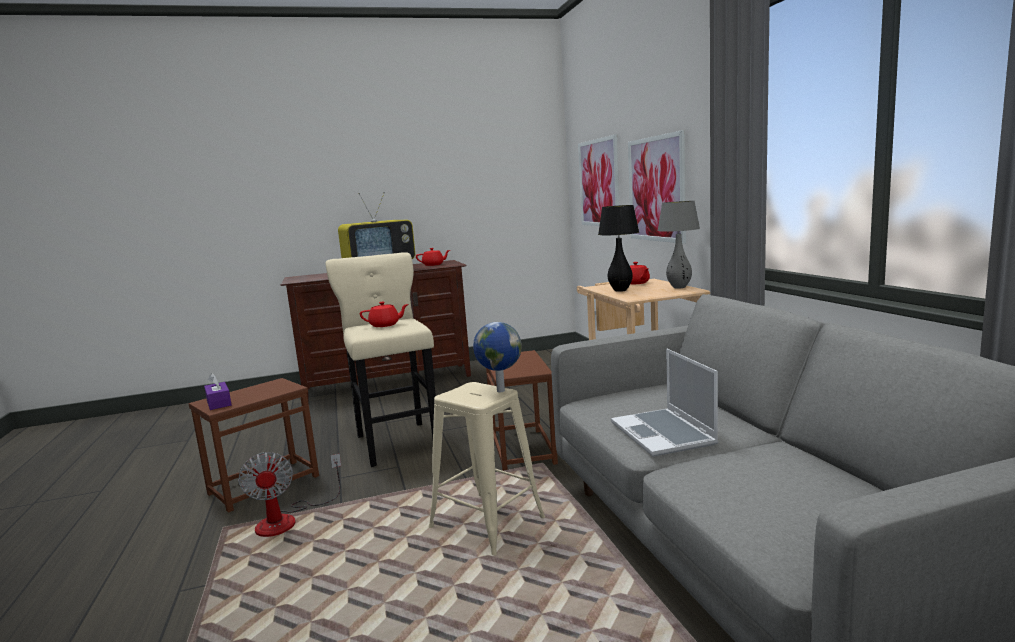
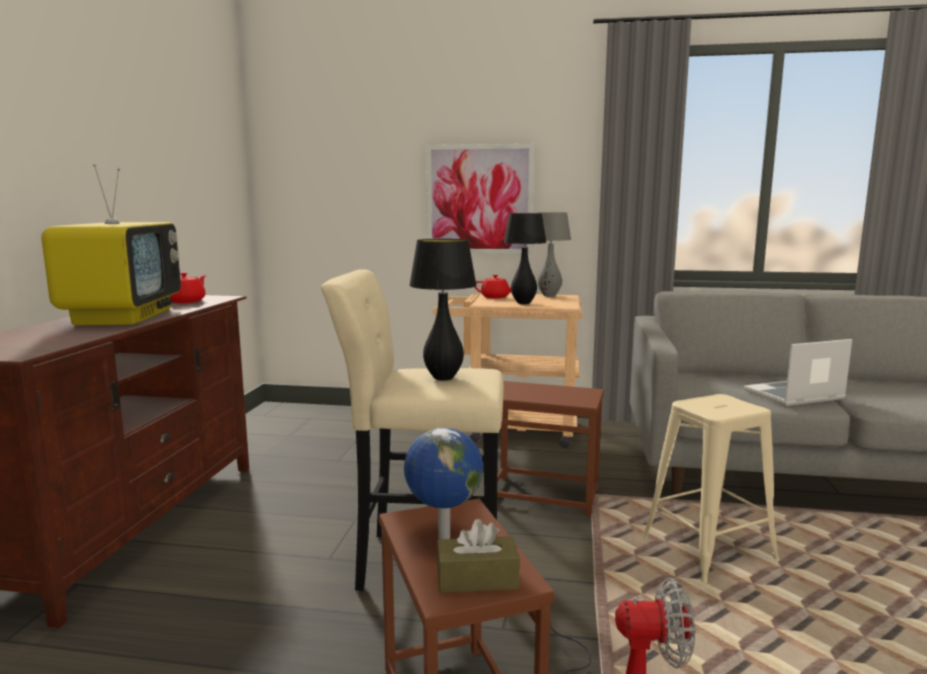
camera: 65 degrees left, 0 degrees up
purple tissue box [204,373,232,410] -> brown tissue box [436,519,520,593]
red teapot [360,302,409,327] -> black table lamp [409,239,477,381]
globe [473,322,522,392] -> globe moved to [404,428,483,539]
picture [578,134,620,226] -> none
laptop [611,349,718,457] -> laptop turned 150 degrees clockwise [743,339,852,406]

